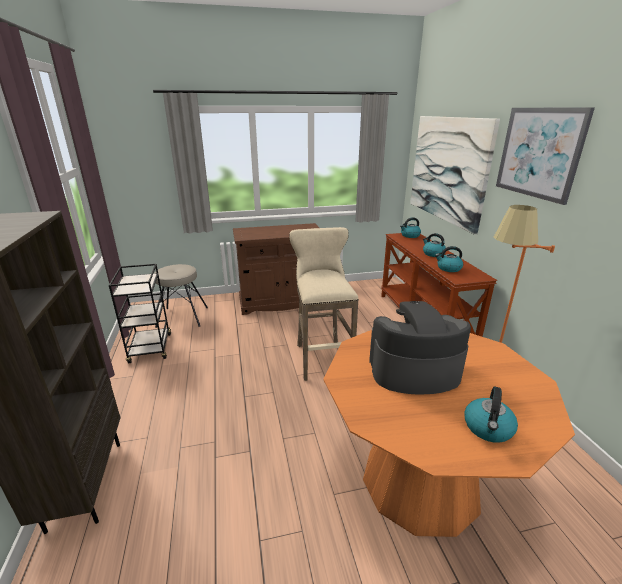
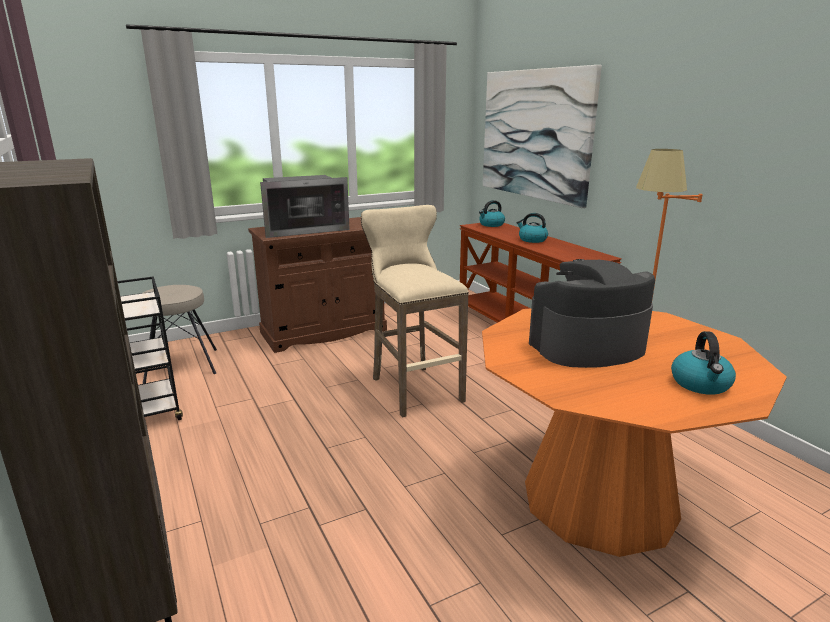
camera: 15 degrees left, 5 degrees down
kettle [435,246,463,272] -> none
picture [496,107,595,205] -> none
none -> microwave [260,175,350,238]

